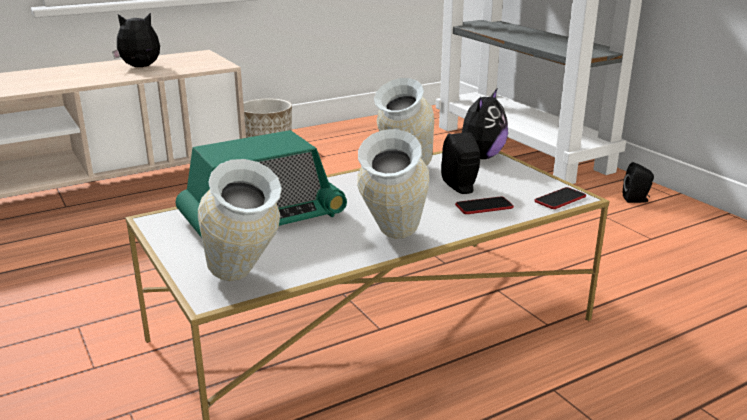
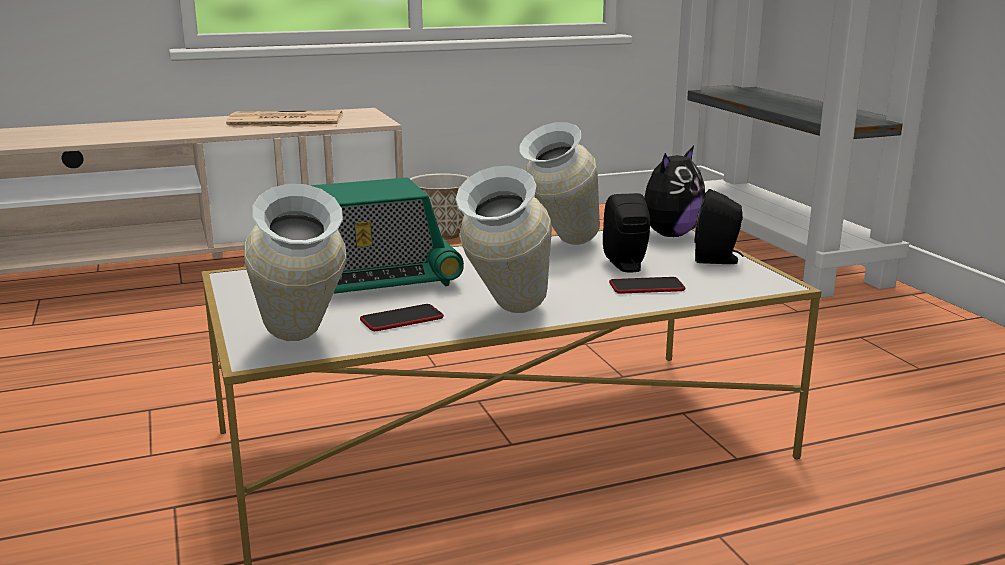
camera: 10 degrees right, 5 degrees down
plush toy [112,13,160,67] -> newspaper [226,110,343,127]
phone [534,187,586,209] -> phone moved to [360,304,444,331]
black speaker [623,162,654,203] -> black speaker moved to [694,189,743,264]

